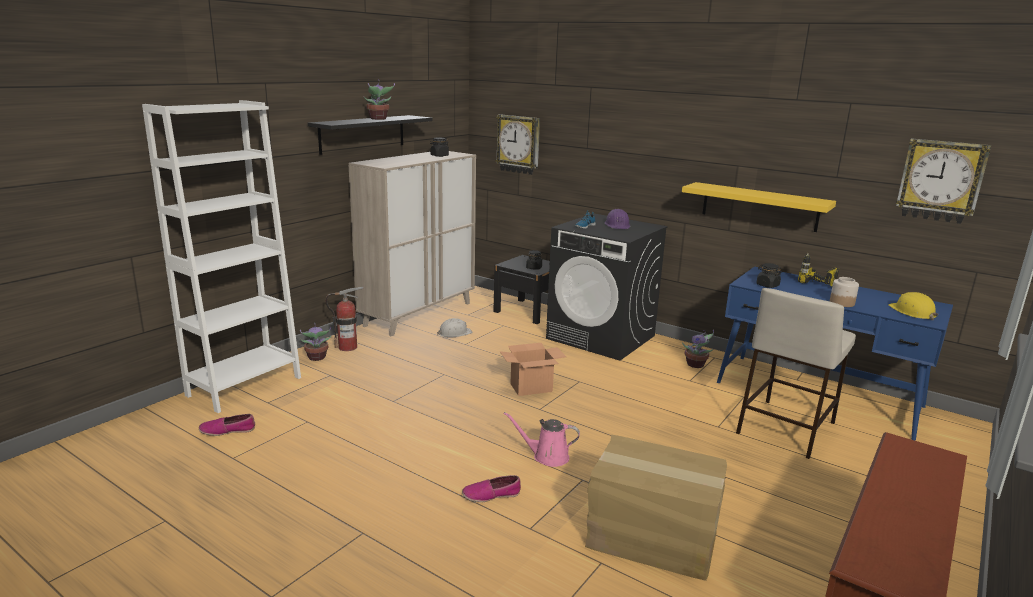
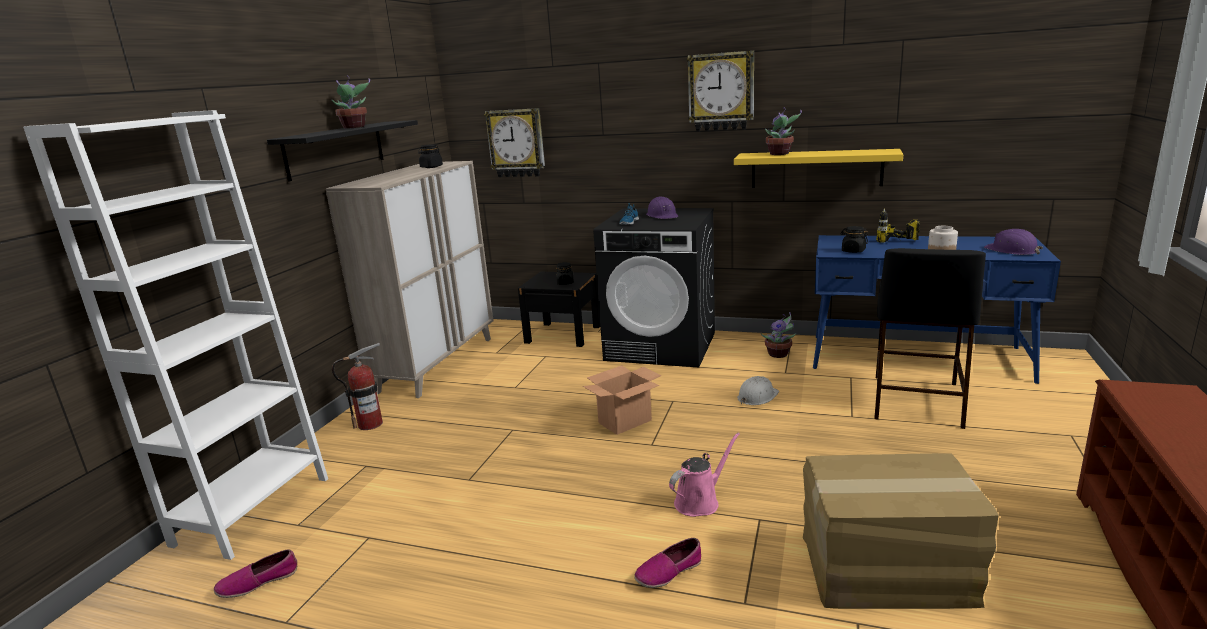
camera: 15 degrees left, 0 degrees up
potted plant [300,323,332,361] -> potted plant moved to [765,107,802,155]
white hard hat [437,318,473,337] -> white hard hat moved to [737,376,779,405]
pink watering can [504,412,580,467] -> pink watering can turned 150 degrees clockwise [669,433,740,517]
beige stool [736,288,856,459] -> black stool [874,248,986,429]
yellow hard hat [889,292,938,320] -> purple hard hat [984,229,1043,255]
wall clock [896,138,991,224] -> wall clock moved to [687,50,754,131]

